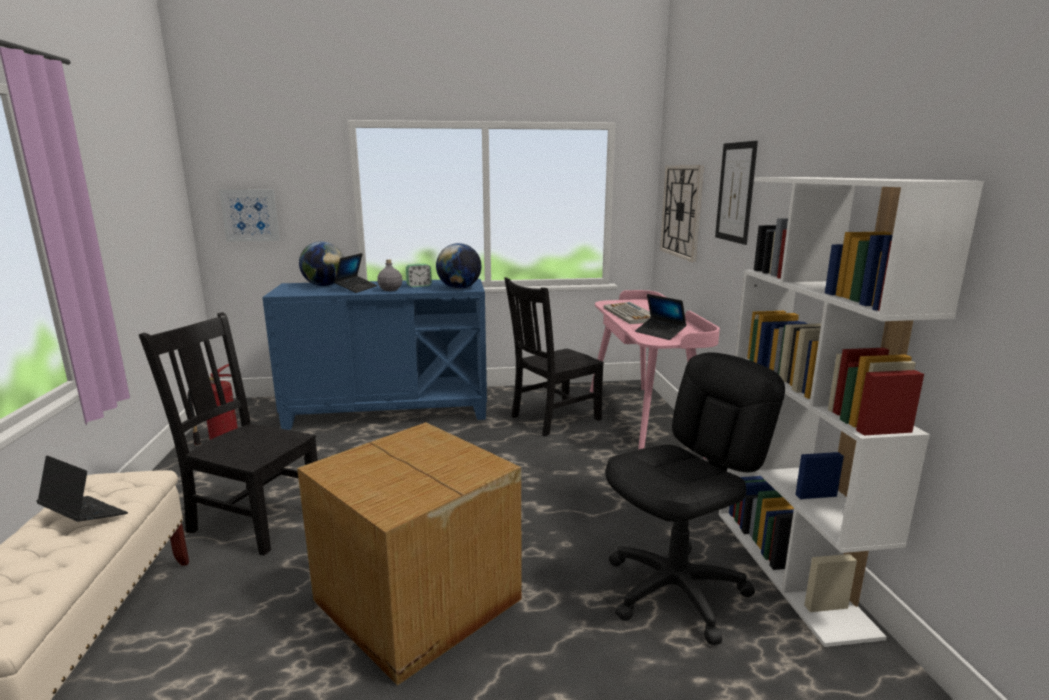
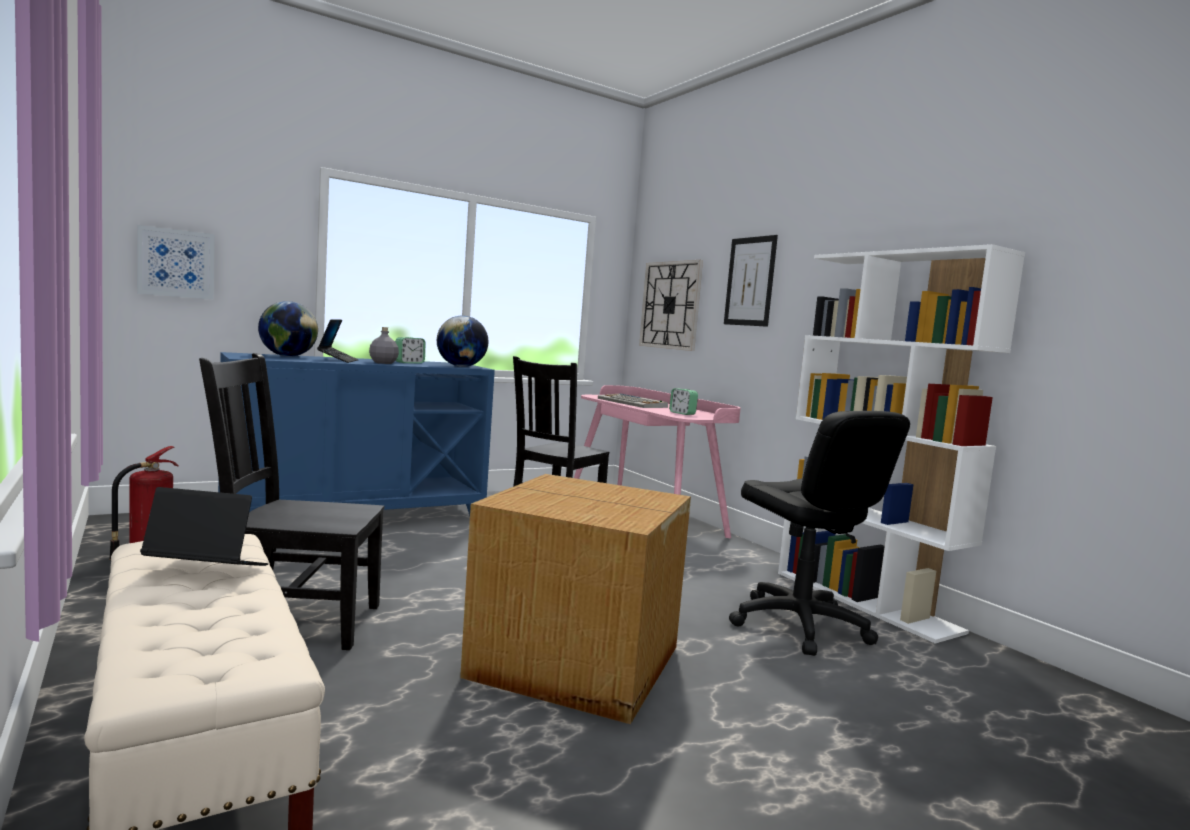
camera: 25 degrees left, 10 degrees down
black office chair [605,352,785,645] -> black office chair turned 120 degrees clockwise [729,411,910,656]
laptop [635,294,687,340] -> alarm clock [669,388,698,415]

